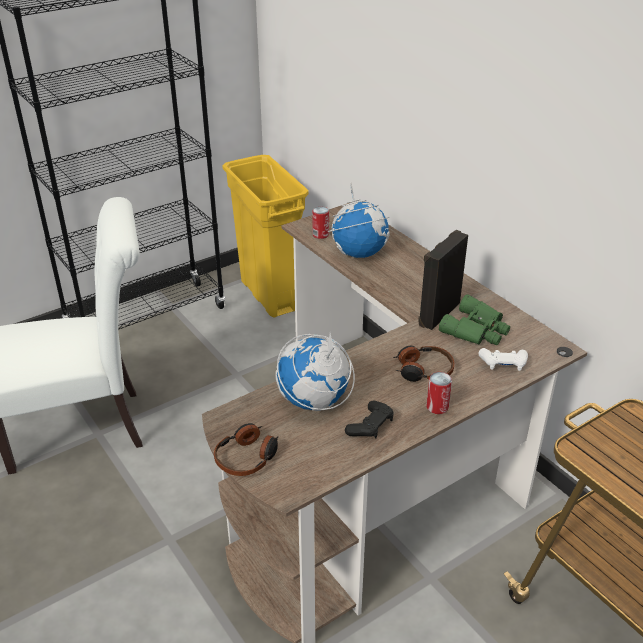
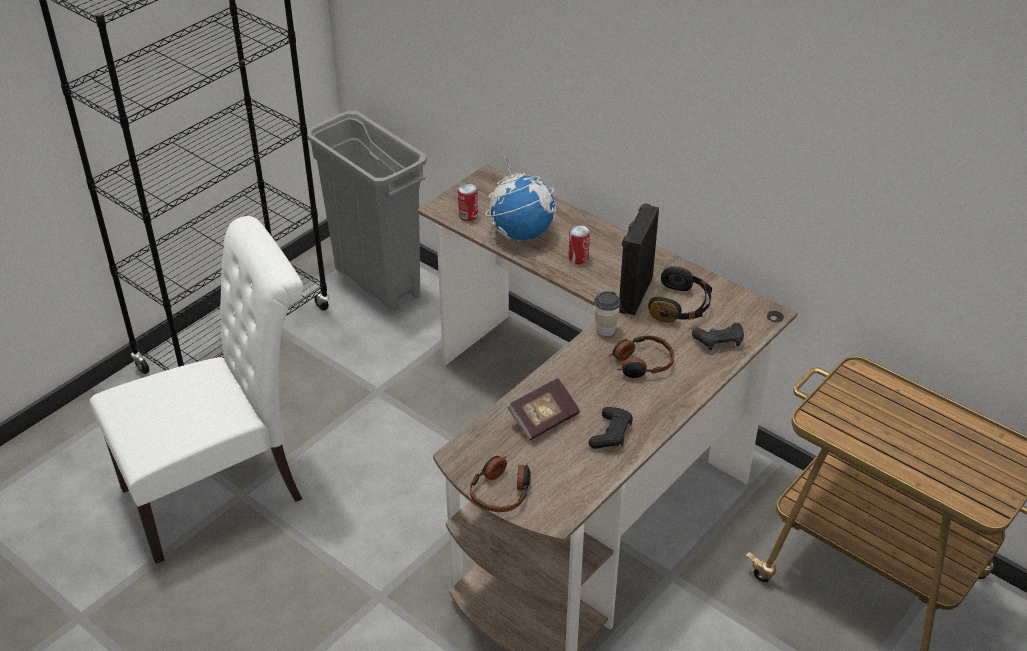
camera: 15 degrees left, 5 degrees up
yellow trash can [222,155,309,318] -> grey trash can [307,111,427,311]
globe [275,333,355,411] -> book [507,378,580,440]
can [427,372,452,414] -> can moved to [568,225,590,264]
green binoculars [439,294,510,345] -> black headphones [648,266,712,323]
white game controller [479,348,528,371] -> black game controller [692,323,744,350]
none -> cup [594,291,621,336]

